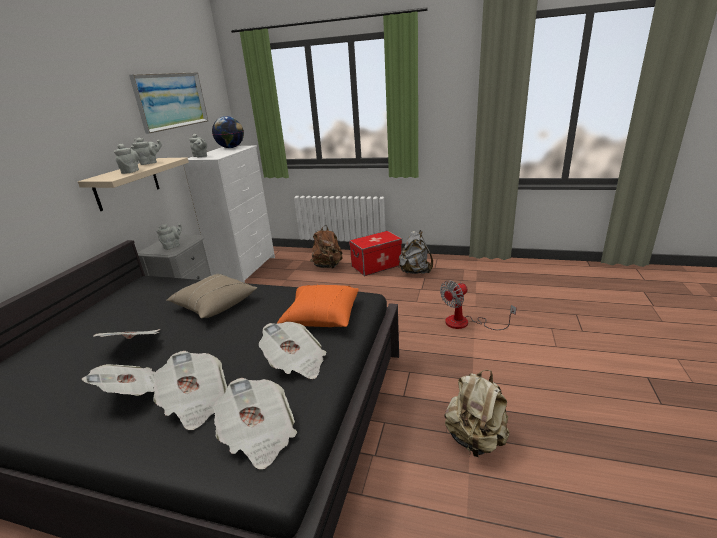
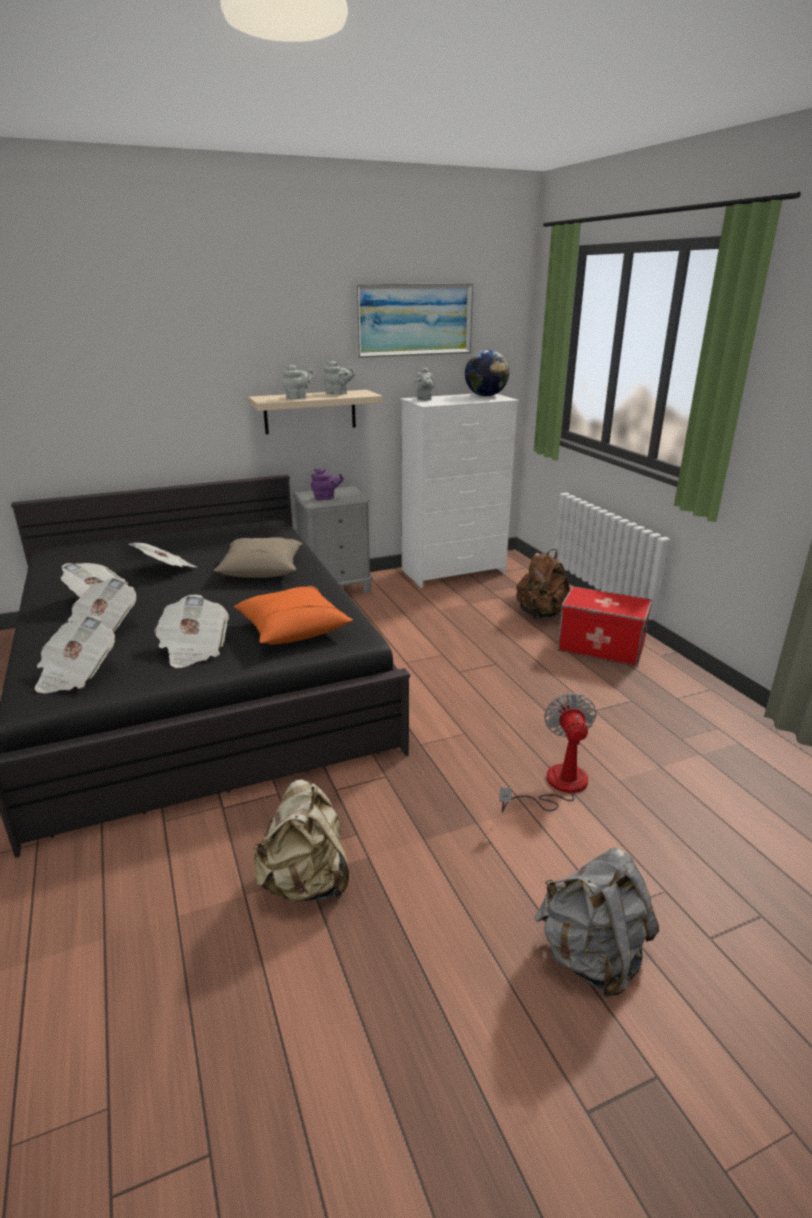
camera: 50 degrees right, 0 degrees up
grey teapot [157,223,182,250] -> purple teapot [311,468,344,500]
grey backpack [399,230,433,274] -> grey backpack moved to [535,848,659,998]
fan [440,280,517,330] -> fan turned 75 degrees clockwise [499,693,597,812]

